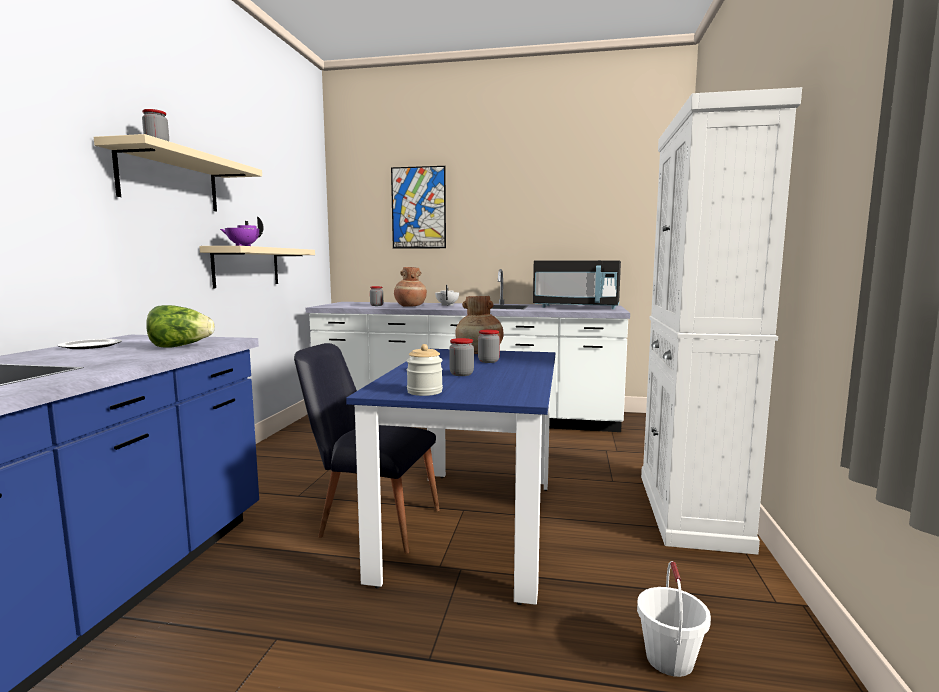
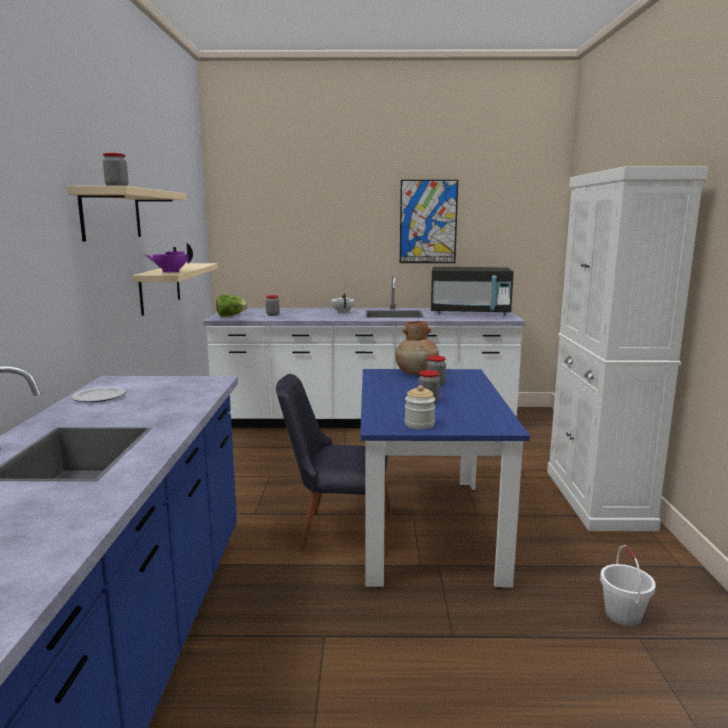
camera: 10 degrees left, 5 degrees up
lettuce [146,305,215,348] -> lettuce moved to [216,295,248,317]
picture [391,166,446,249] -> picture moved to [400,180,458,263]
brown vase [394,267,427,307] -> none

